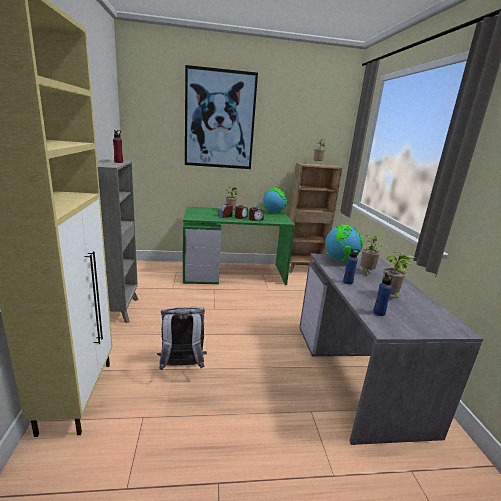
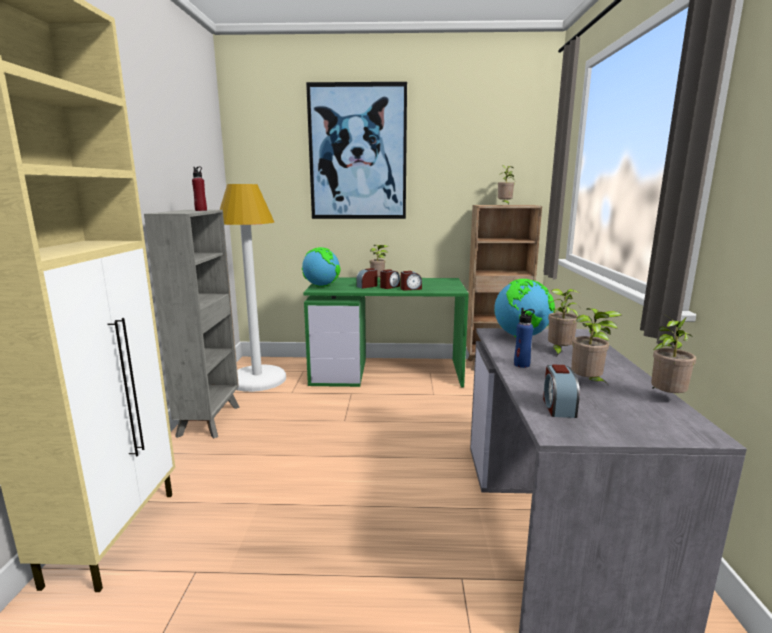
camera: 10 degrees right, 5 degrees down
grey backpack [157,306,207,370] -> none
globe [263,188,287,213] -> globe moved to [302,247,341,287]
blue bottle [373,273,393,316] -> alarm clock [543,365,580,418]
none -> white floor lamp [220,184,286,392]
none -> potted plant [651,315,697,393]

